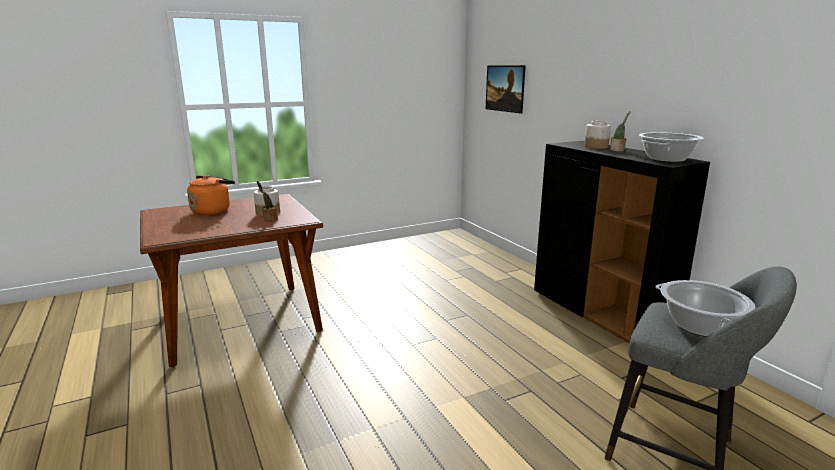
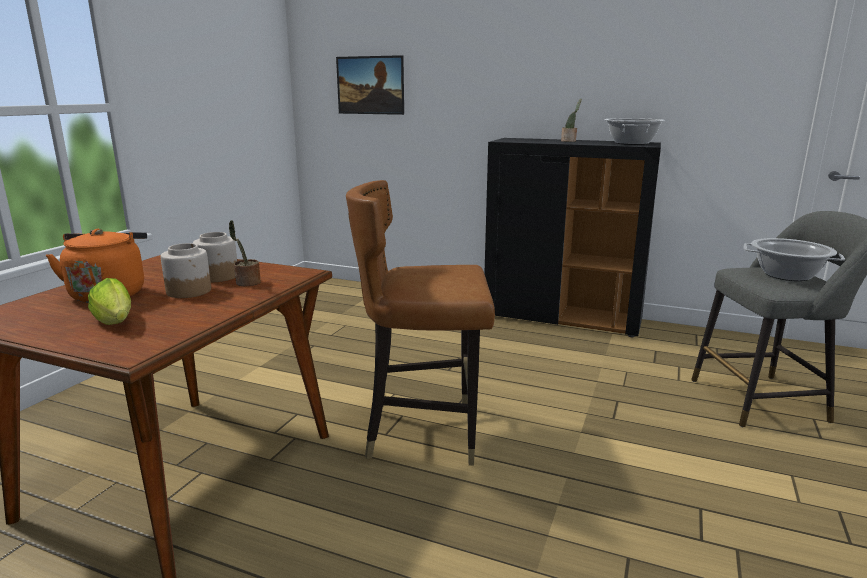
camera: 40 degrees left, 0 degrees up
jar [584,121,611,149] -> jar moved to [160,243,211,298]
none -> lettuce [88,278,131,325]
none -> brown chair [346,180,495,465]

